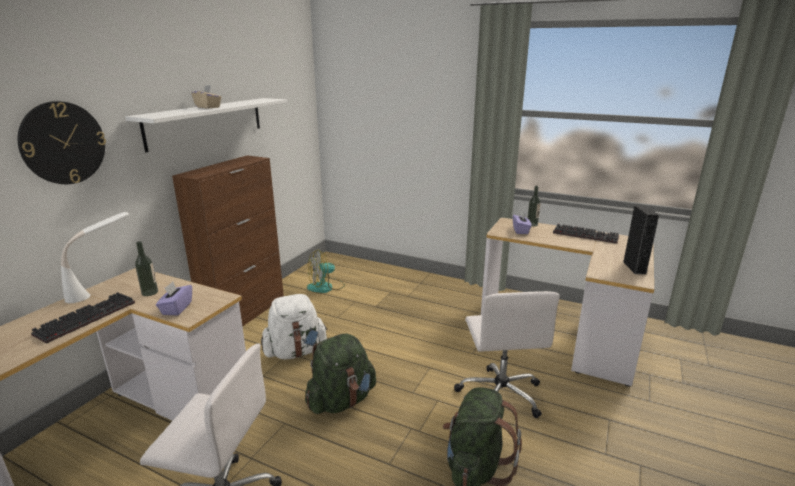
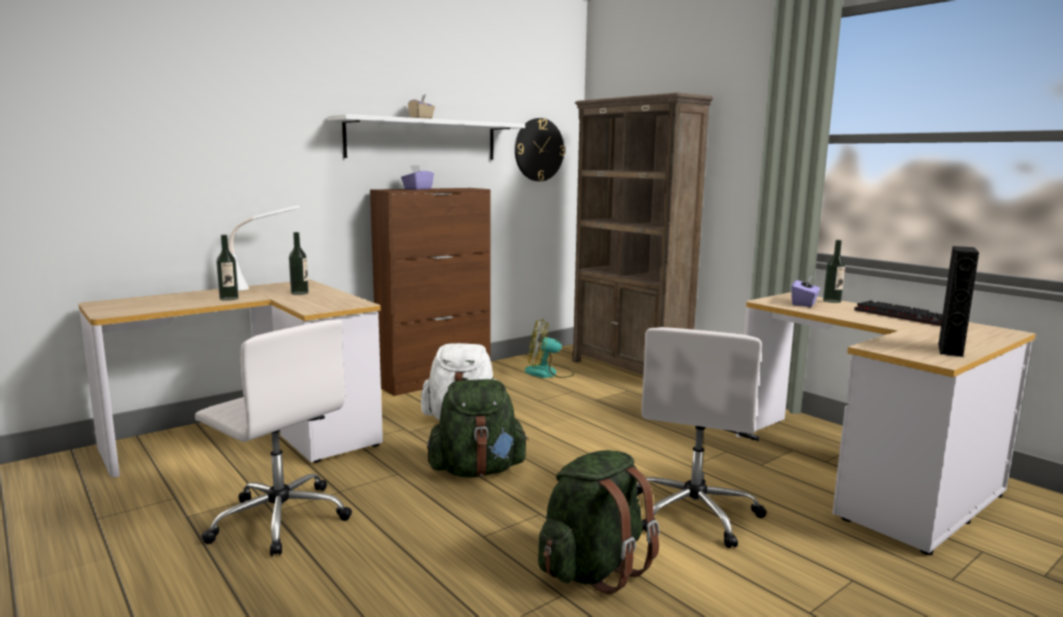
camera: 25 degrees right, 10 degrees down
wall clock [18,101,106,184] -> wall clock moved to [515,118,565,181]
keyboard [31,292,135,343] -> bottle [216,235,239,301]
purple tissue box [156,282,192,315] -> purple tissue box moved to [401,165,434,190]
none -> brown bookcase [572,92,713,375]

